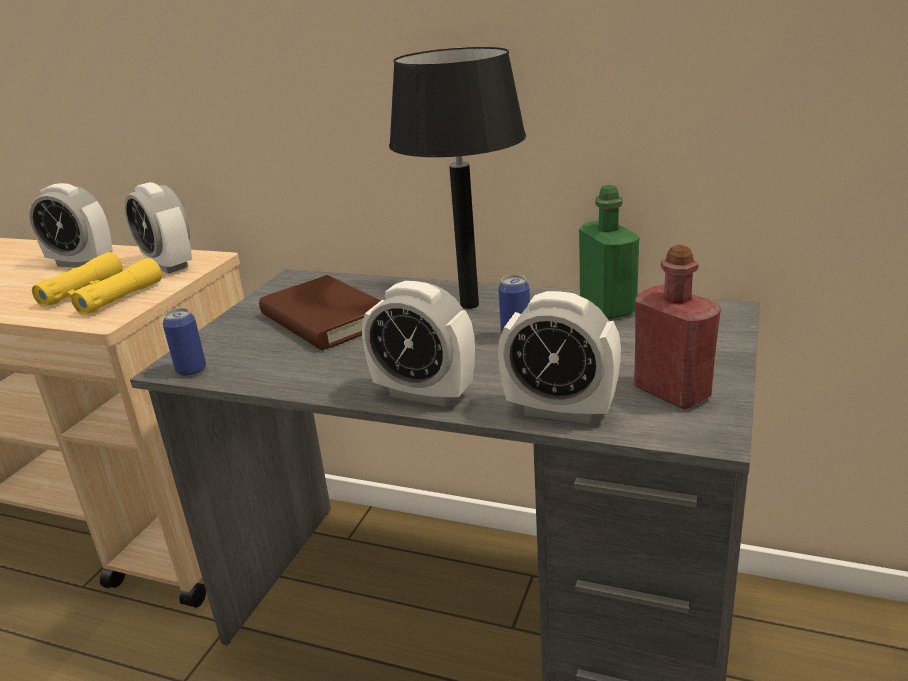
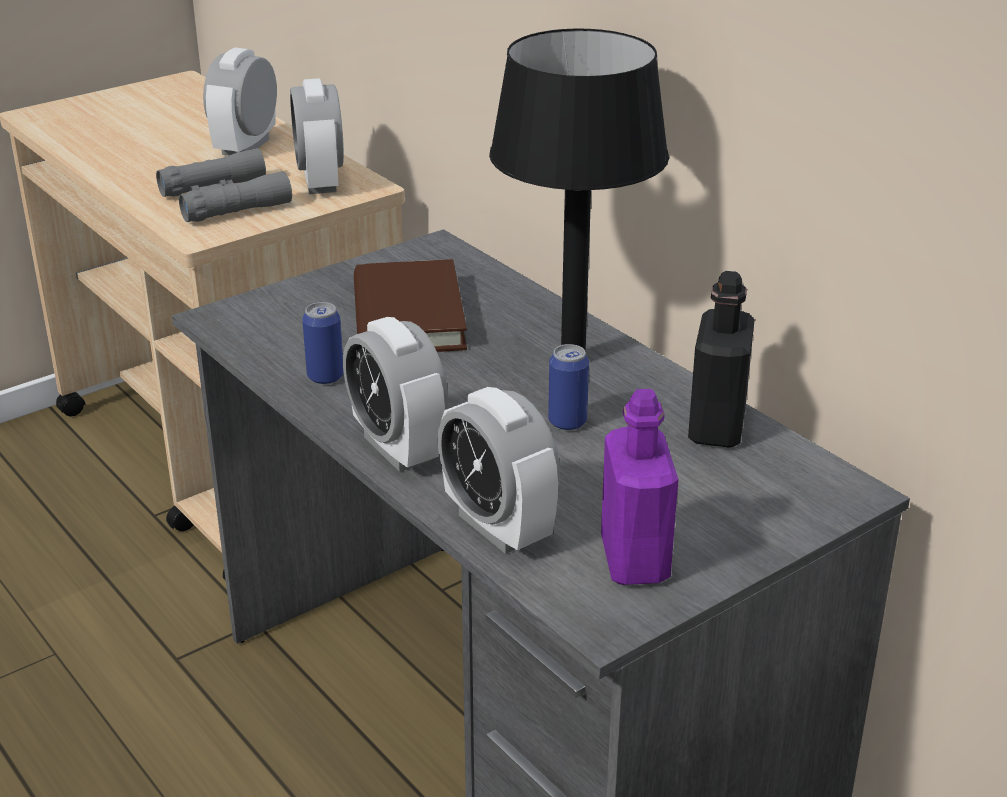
camera: 30 degrees right, 5 degrees up
alarm clock [29,183,113,268] -> alarm clock turned 60 degrees clockwise [203,47,277,156]
yellow binoculars [32,252,162,315] -> grey binoculars [156,148,292,222]
can [163,308,206,376] -> can moved to [302,302,344,385]
green bottle [579,185,639,319] -> black bottle [688,271,755,448]
red bottle [634,245,721,409] -> purple bottle [601,389,678,585]

